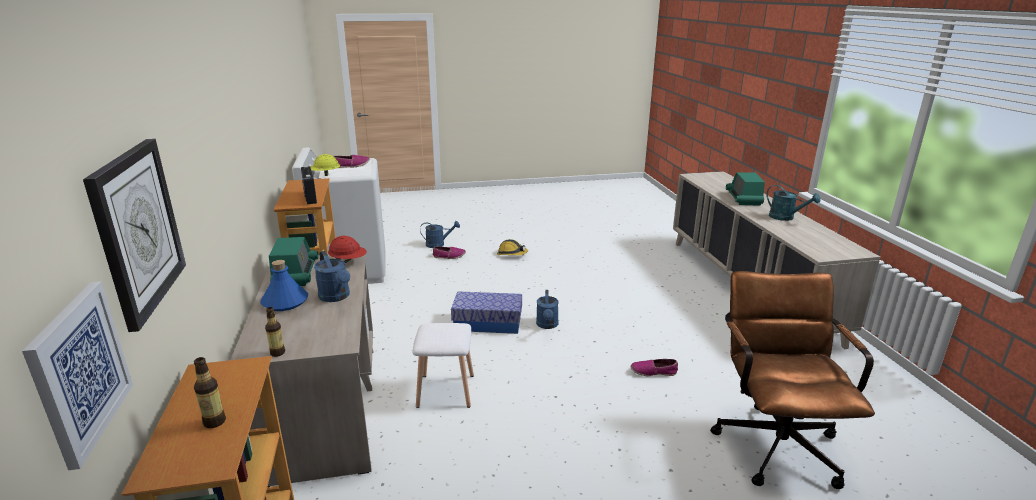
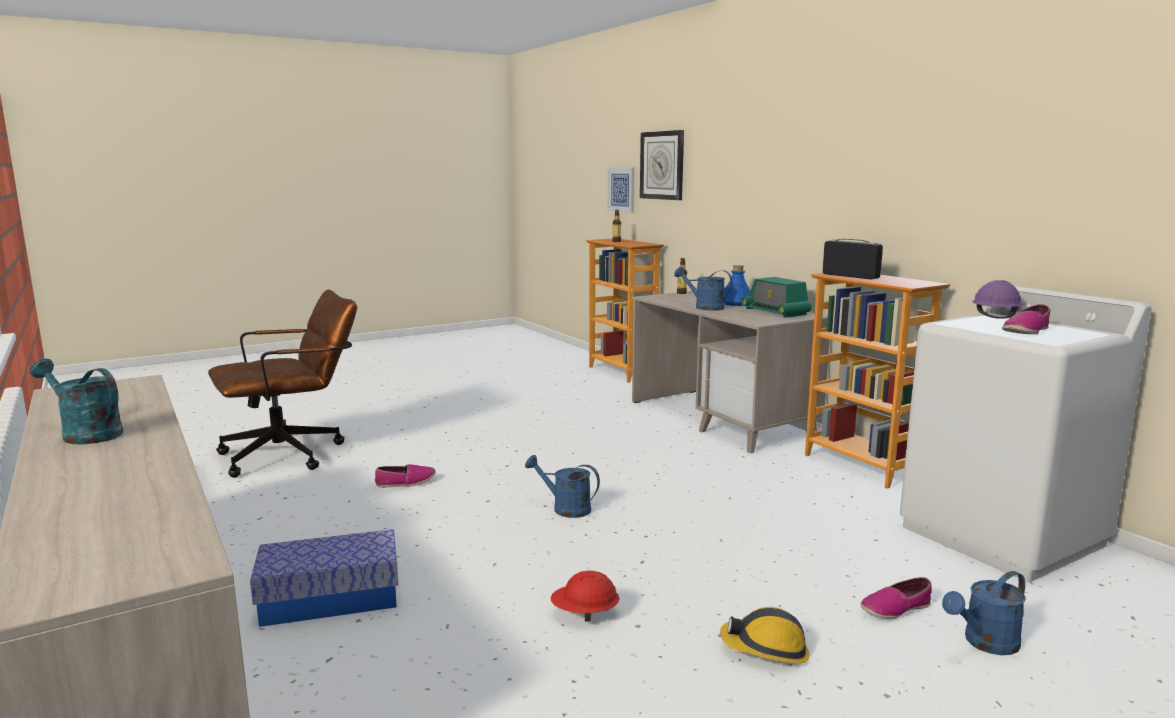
camera: 160 degrees right, 10 degrees down
yellow hard hat [310,154,340,176] -> purple hard hat [972,280,1026,319]
red hard hat [328,236,367,263] -> red hard hat moved to [551,571,619,622]
white stool [412,323,474,408] -> none
storage box [451,291,522,334] -> storage box moved to [250,529,398,627]
blue watering can [536,290,559,329] -> blue watering can turned 45 degrees counterclockwise [525,455,600,518]
brown office chair [710,271,875,489] -> brown office chair turned 105 degrees counterclockwise [208,290,357,478]
radio [726,172,765,206] -> none

